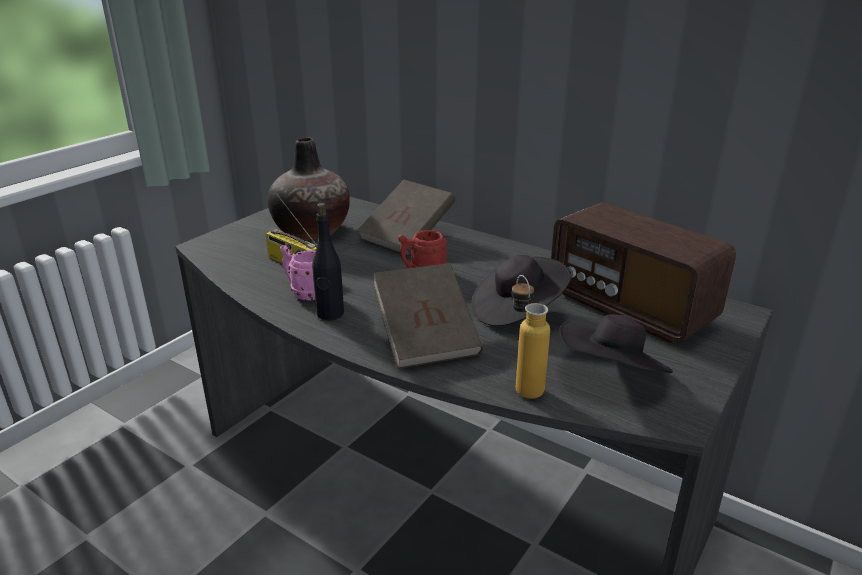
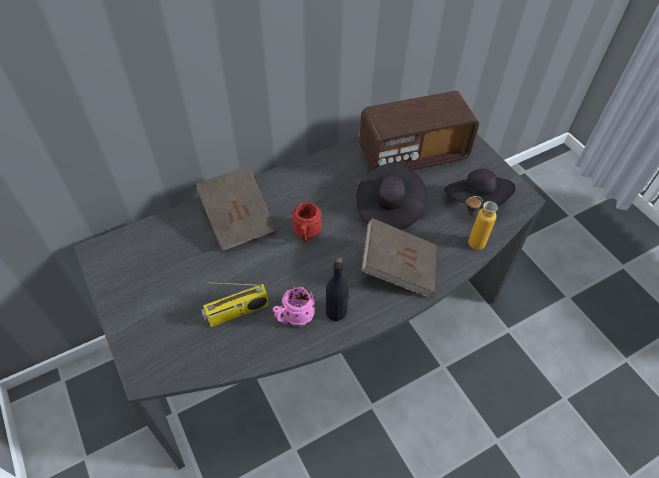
camera: 65 degrees left, 25 degrees up
vase [267,138,350,240] -> none

